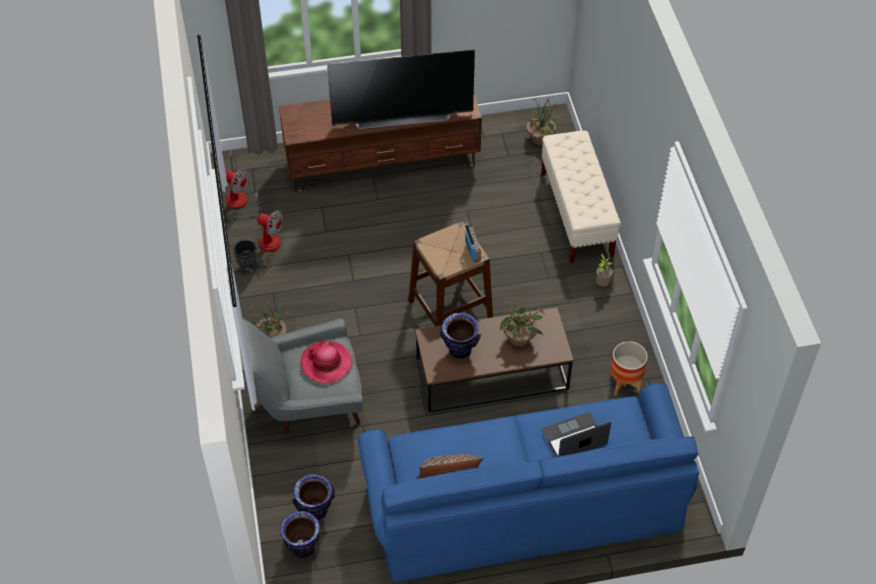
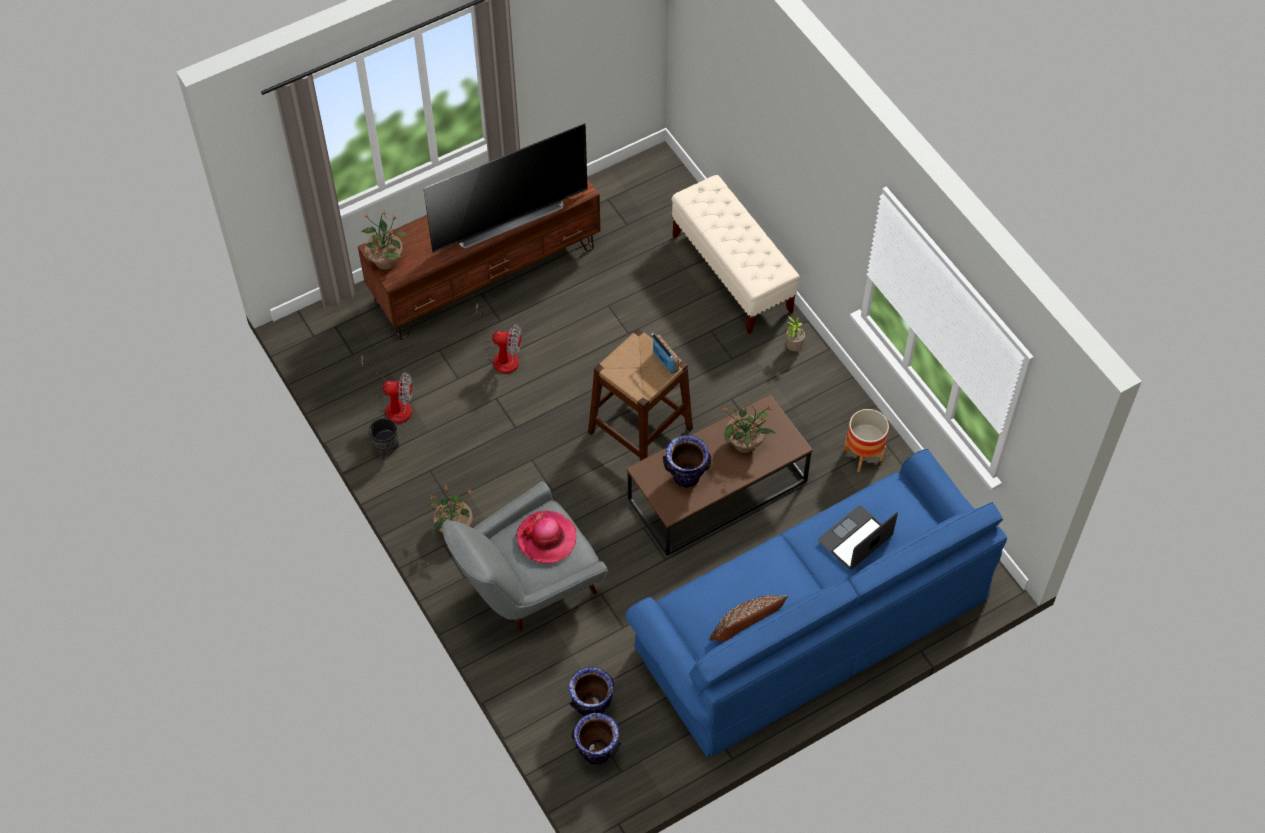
camera: 20 degrees left, 5 degrees up
fan [224,149,249,209] -> fan moved to [476,302,522,374]
potted plant [526,98,560,145] -> potted plant moved to [362,211,406,270]

